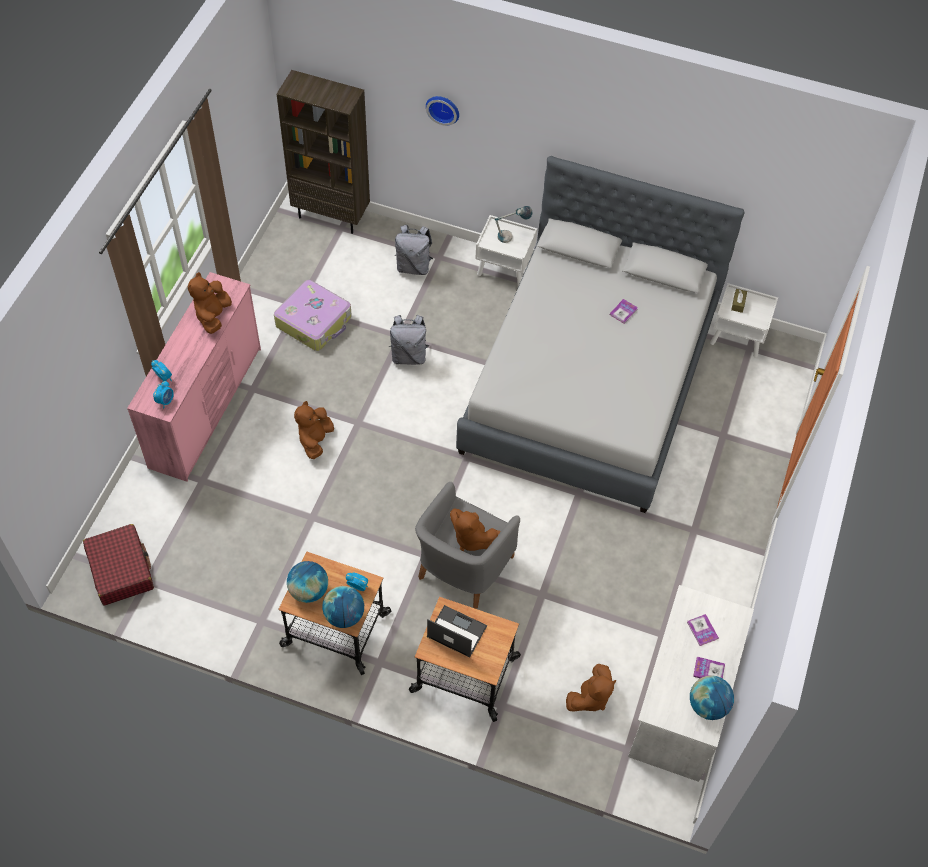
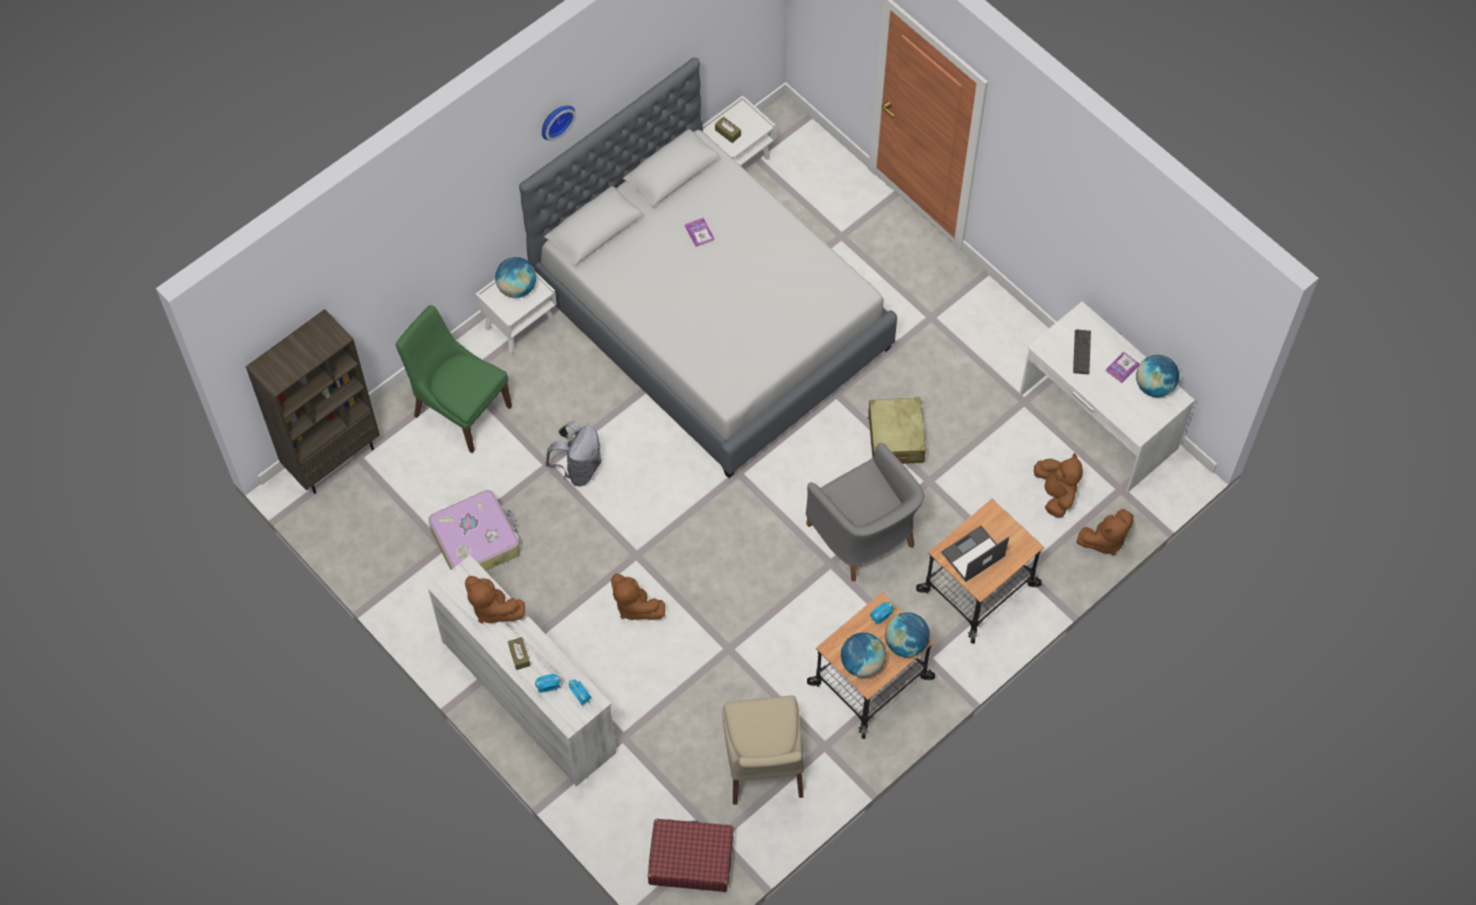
camera: 60 degrees left, 5 degrees up
pink dresser [127,272,261,482] -> white dresser [428,555,616,786]
grey backpack [395,225,433,275] -> green chair [396,305,512,453]
wall clock [426,96,459,126] -> wall clock moved to [542,105,576,141]
brown plush toy [450,508,501,551] -> brown plush toy moved to [1077,509,1134,556]
table lamp [495,206,532,243] -> globe [495,257,536,298]
book [687,614,719,646] -> keyboard [1073,329,1091,374]
none -> brown tissue box [508,637,531,670]
none -> beige chair [723,696,804,805]
none -> beige suitcase [867,397,926,464]

